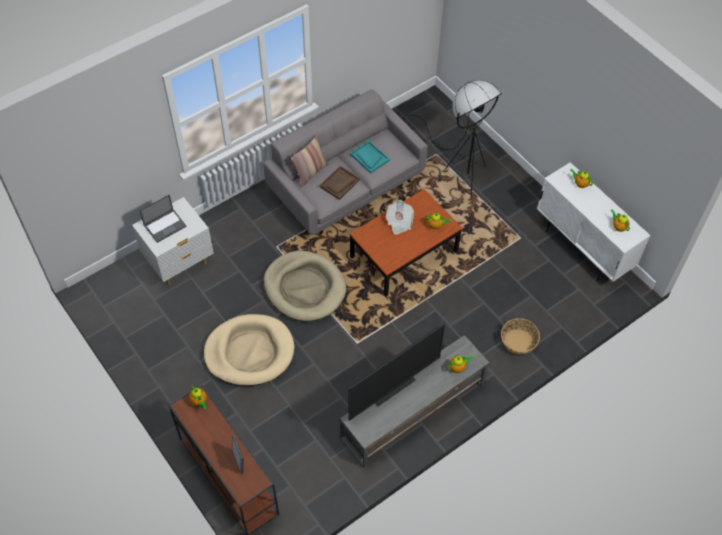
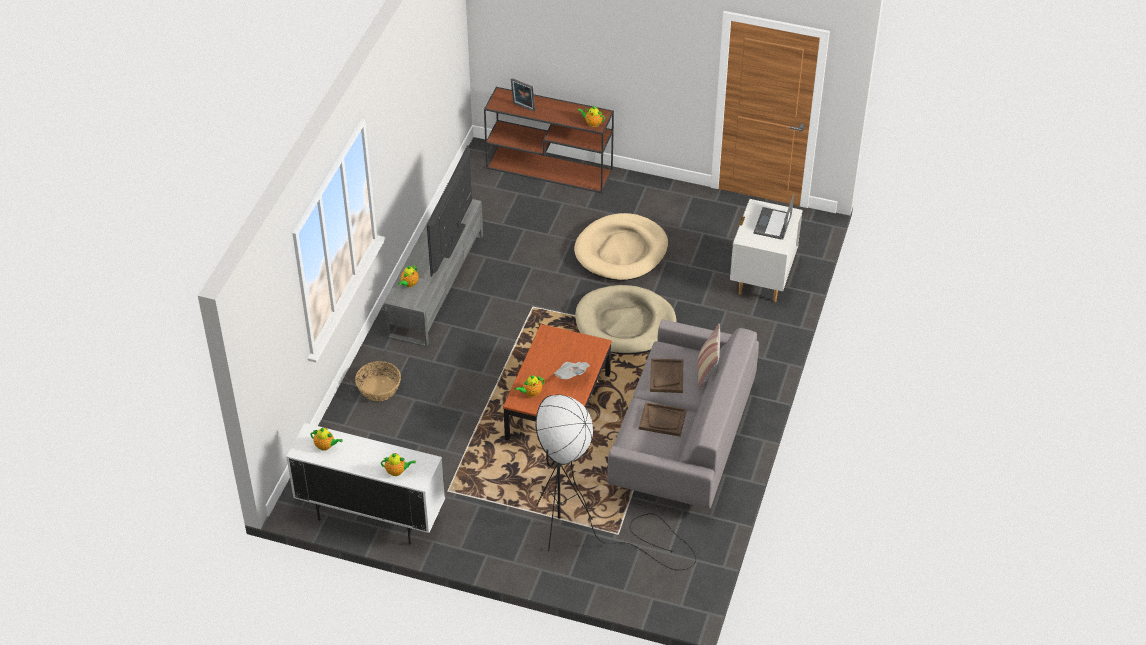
camera: 145 degrees right, 10 degrees down
turquoise tray [350,140,390,173] -> brown tray [639,402,687,437]

